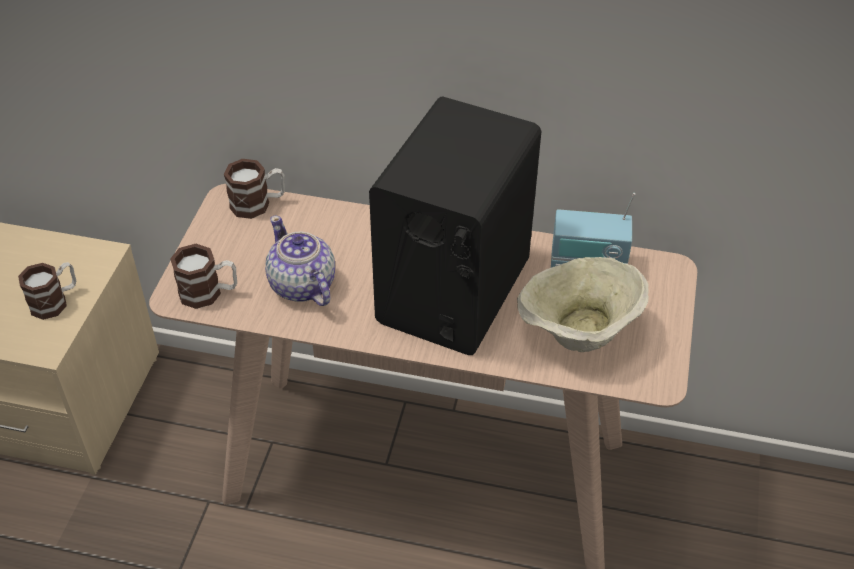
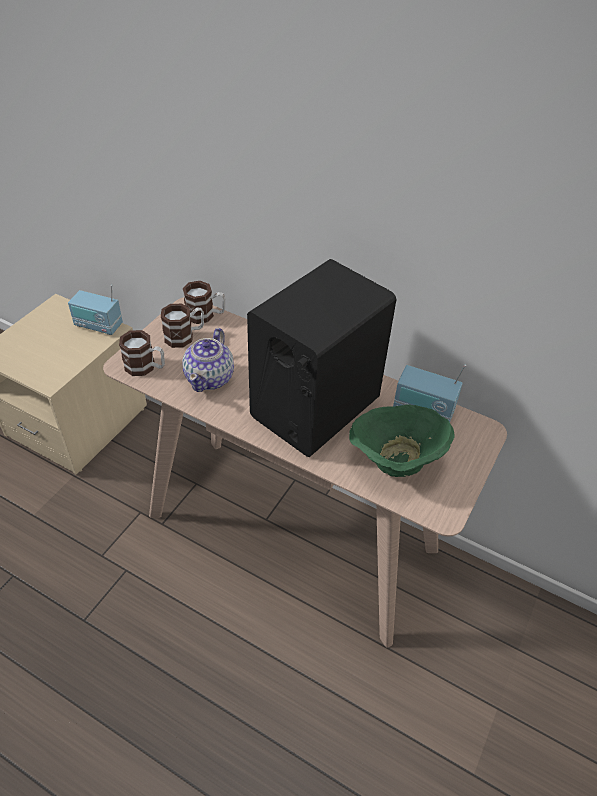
camera: 15 degrees right, 0 degrees up
mug [18,262,76,320] -> mug moved to [161,304,204,348]
teapot [265,216,335,306] -> teapot turned 150 degrees counterclockwise [182,328,234,392]
beige bowl [517,257,649,352] -> green bowl [349,404,455,477]
none -> radio [68,285,123,335]

